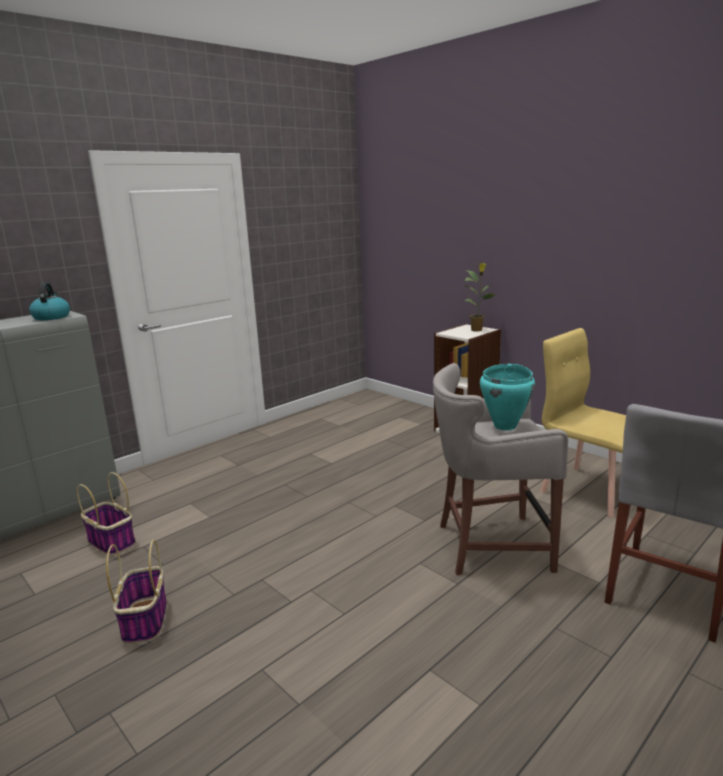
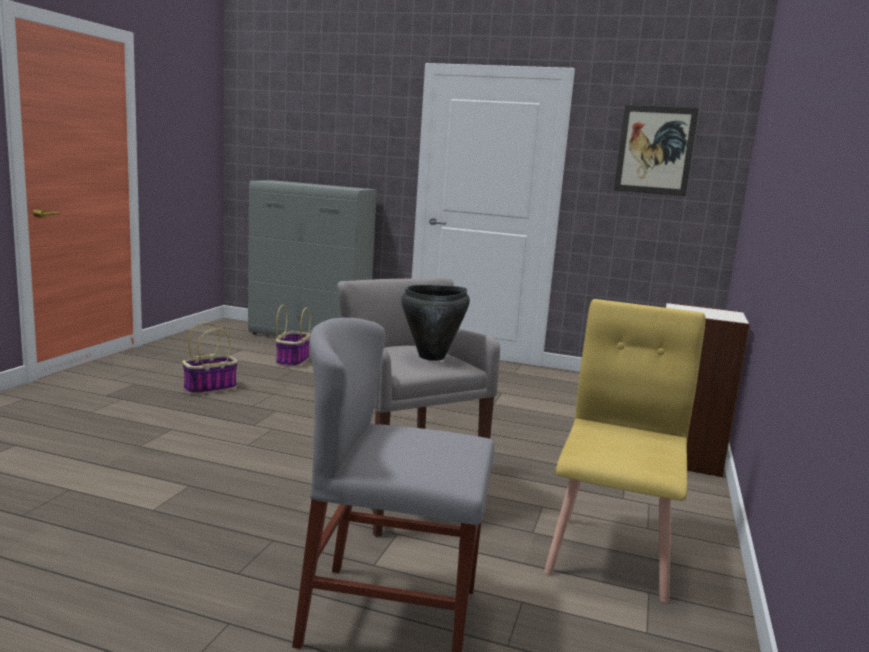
camera: 60 degrees right, 5 degrees down
kettle [29,283,70,320] -> none
potted plant [463,263,495,331] -> none
turquoise cooking pot [480,364,535,430] -> black cooking pot [401,285,470,361]
none -> picture [614,105,699,196]

